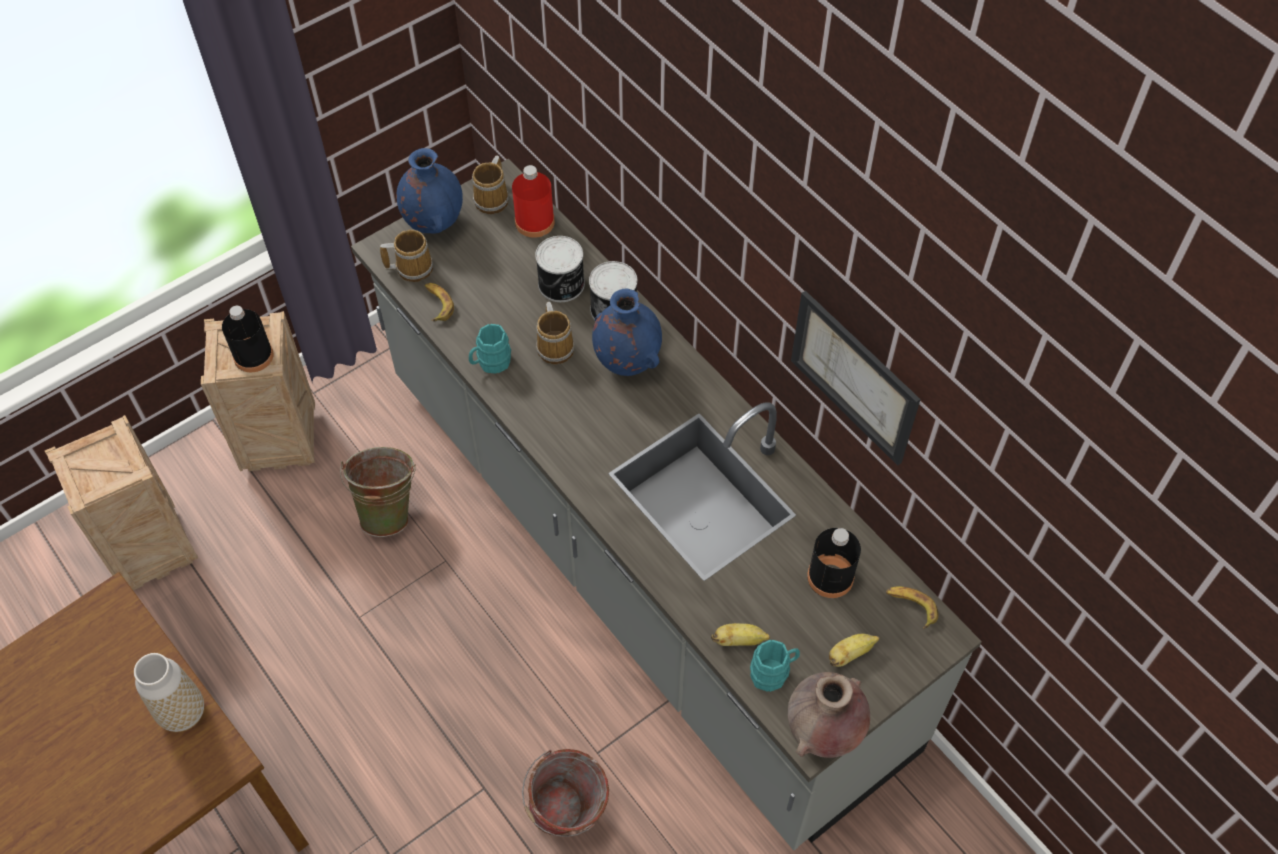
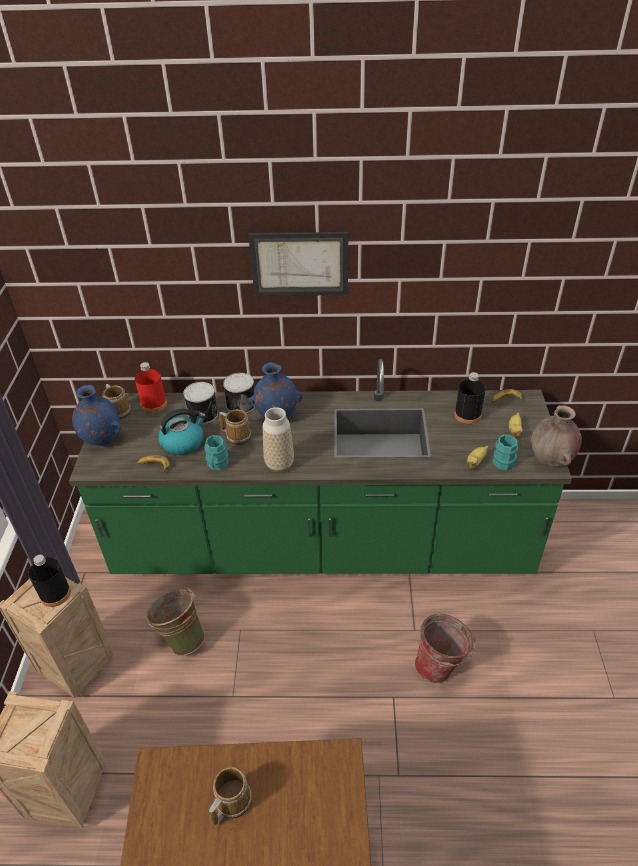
camera: 50 degrees left, 15 degrees down
vase [134,653,204,732] -> vase moved to [263,407,294,472]
grey counter [351,158,982,850] -> green counter [69,359,572,574]
mug [380,230,433,282] -> mug moved to [209,767,252,826]
picture [791,291,921,466] -> picture moved to [248,232,348,296]
none -> kettle [158,409,206,455]

